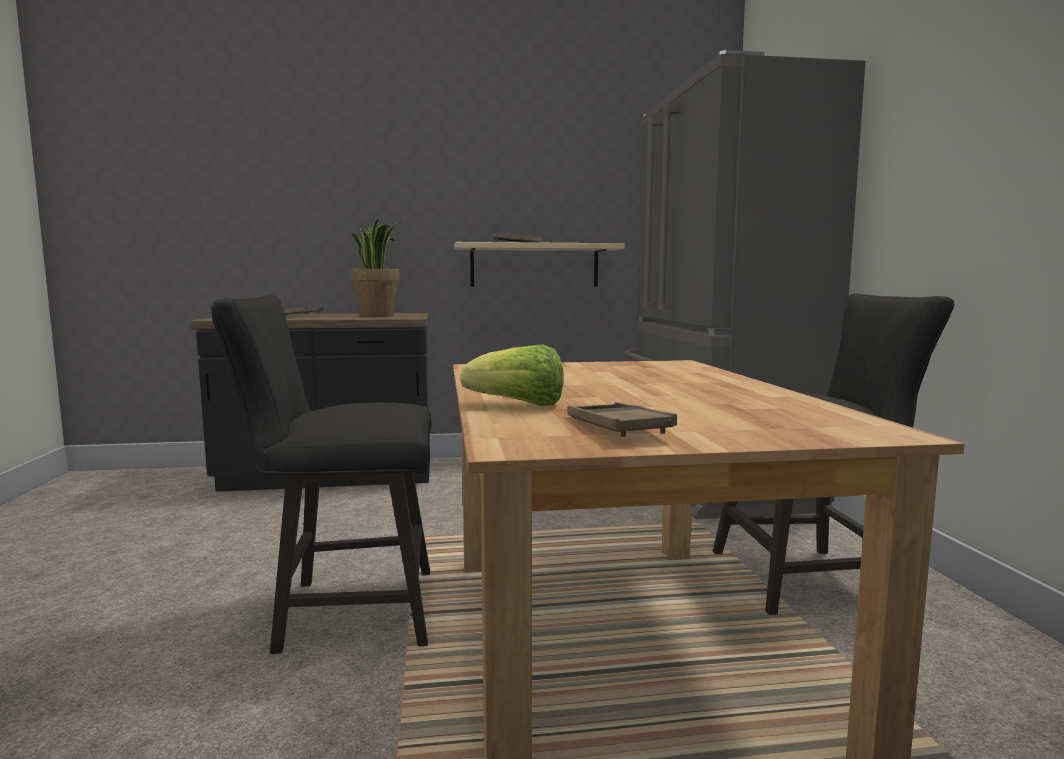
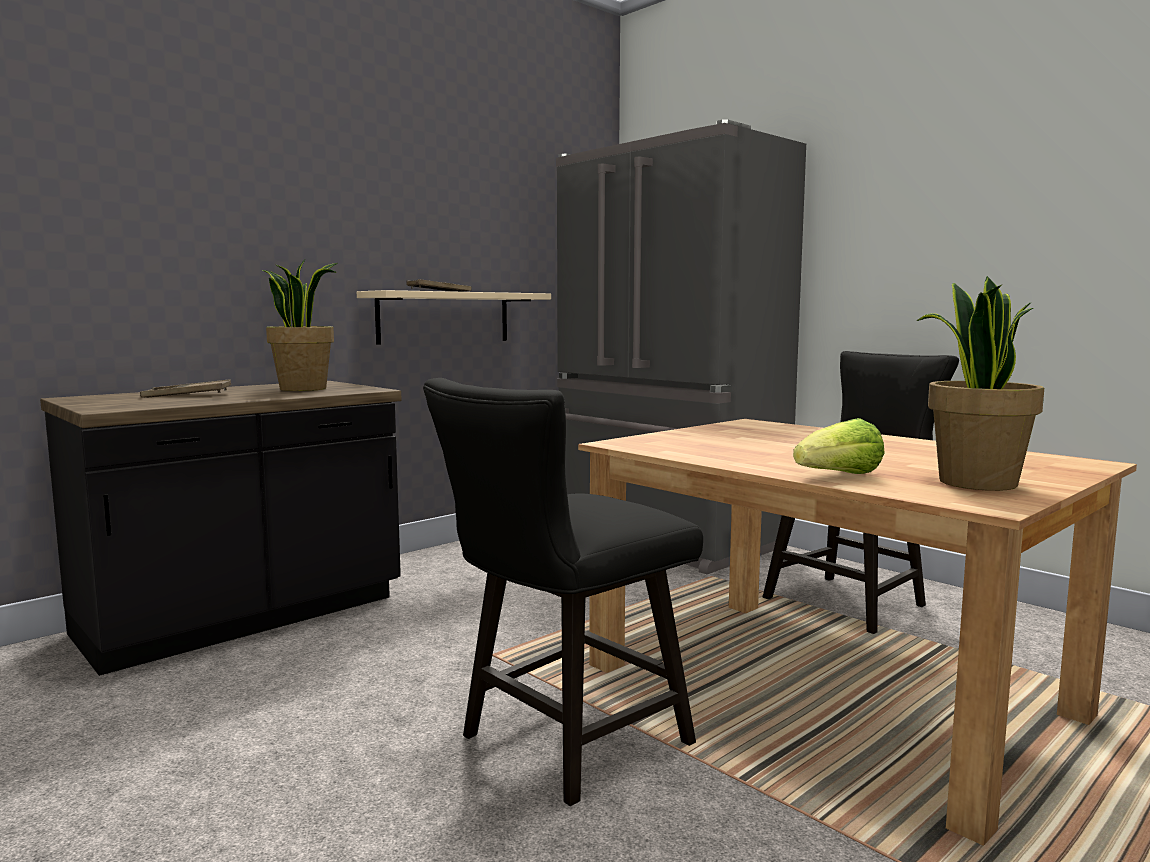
camera: 35 degrees left, 0 degrees up
brown tray [567,402,677,437] -> potted plant [917,276,1044,491]

